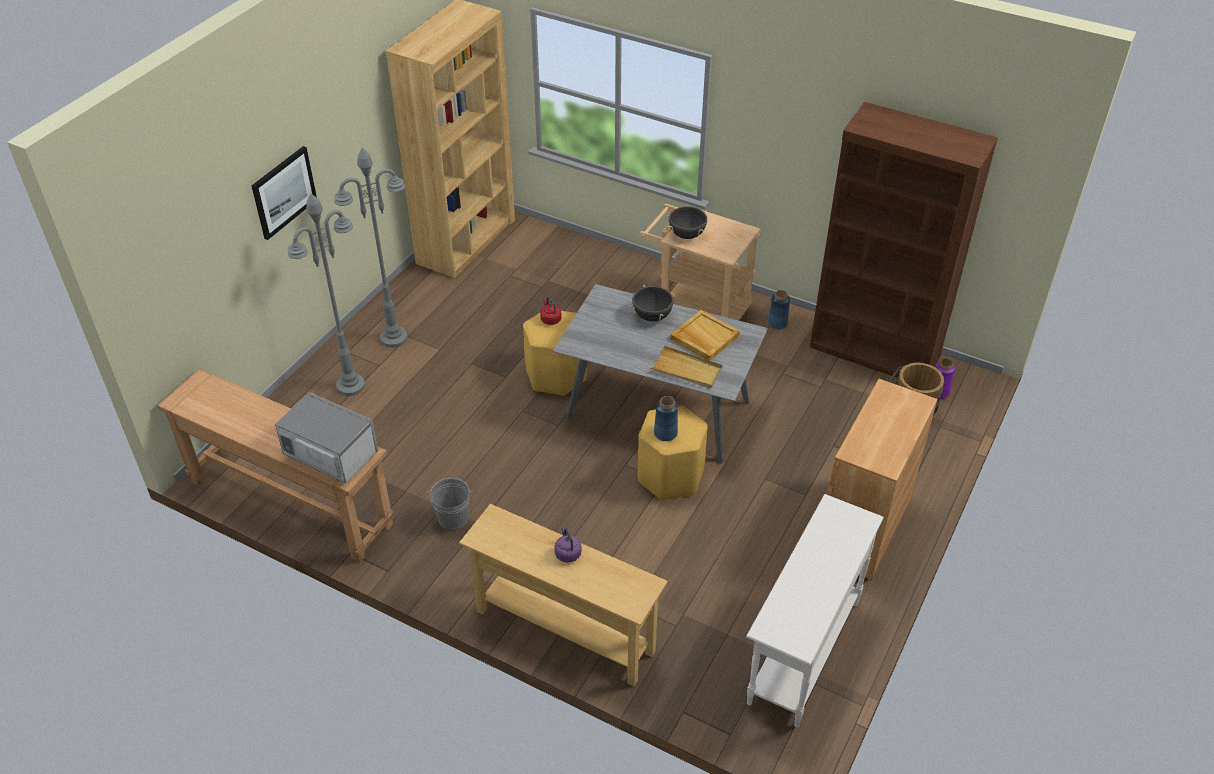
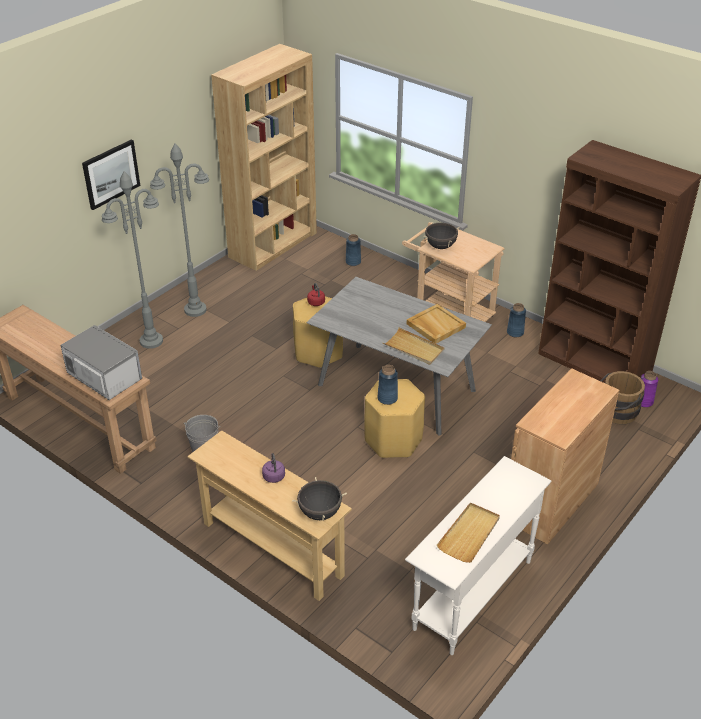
camera: 10 degrees right, 5 degrees down
black cooking pot [629,284,677,322] -> black cooking pot moved to [292,477,347,521]
none -> blue vase [346,234,361,266]
none -> beige tray [437,502,500,563]

